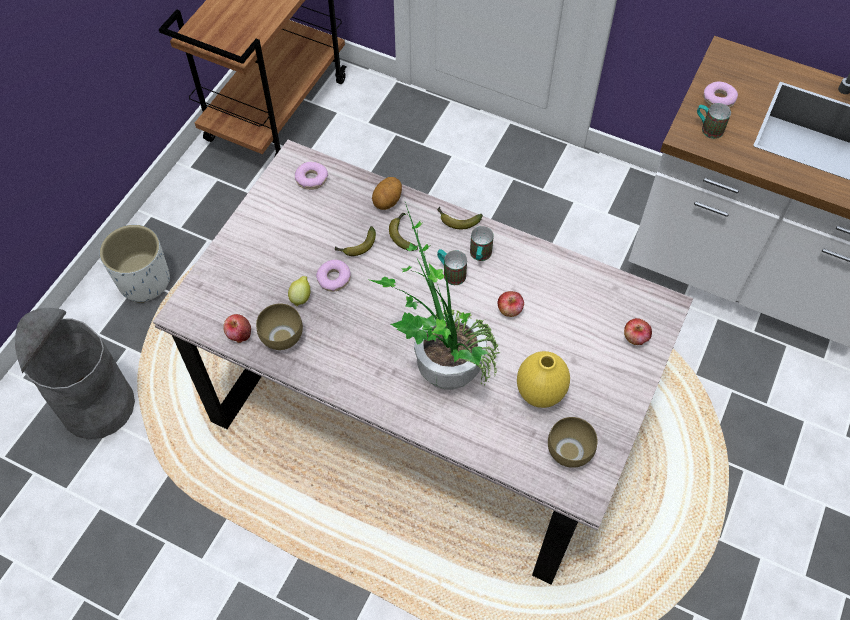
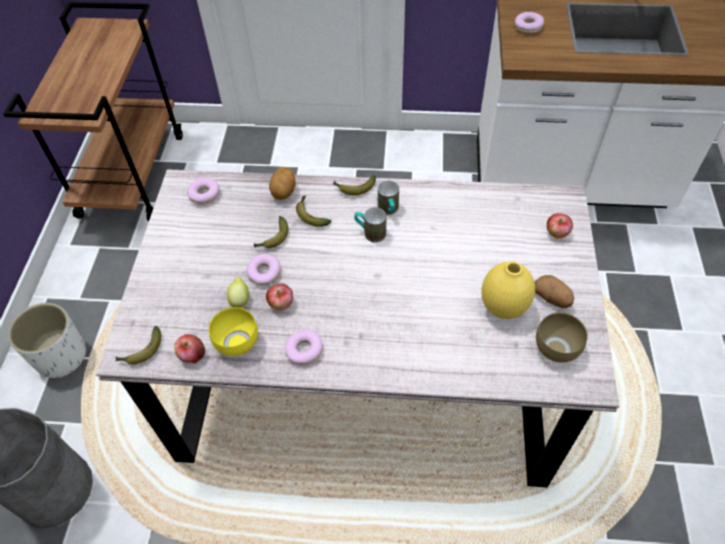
camera: 20 degrees left, 5 degrees down
brown bowl [256,304,303,350] -> yellow bowl [209,307,258,356]
potted plant [367,202,500,390] -> none
apple [497,291,524,317] -> apple moved to [266,283,293,310]
mug [697,103,731,139] -> none
none -> banana [116,326,161,364]
none -> donut [285,330,323,365]
none -> potato [534,275,574,308]

